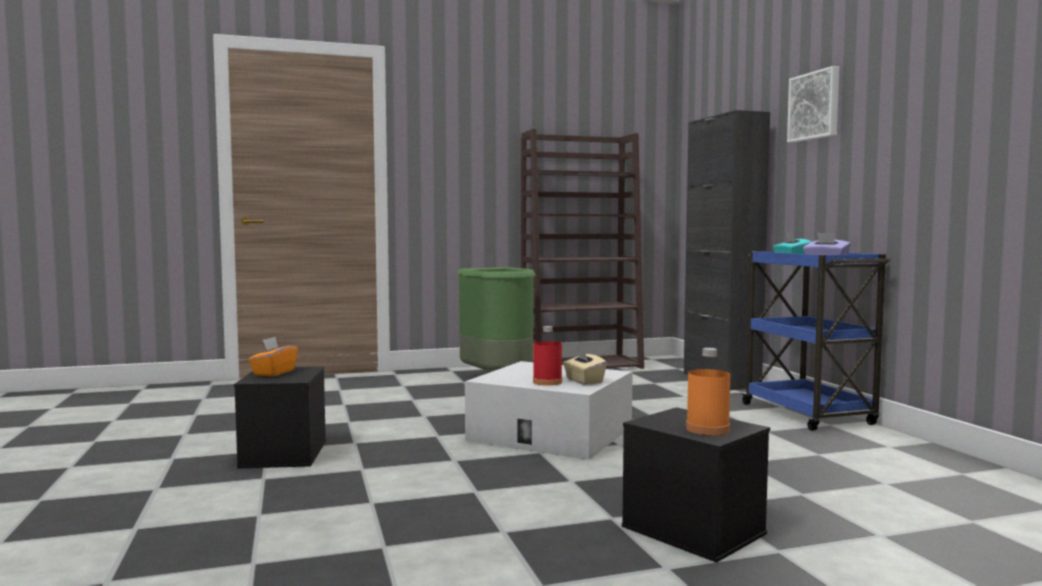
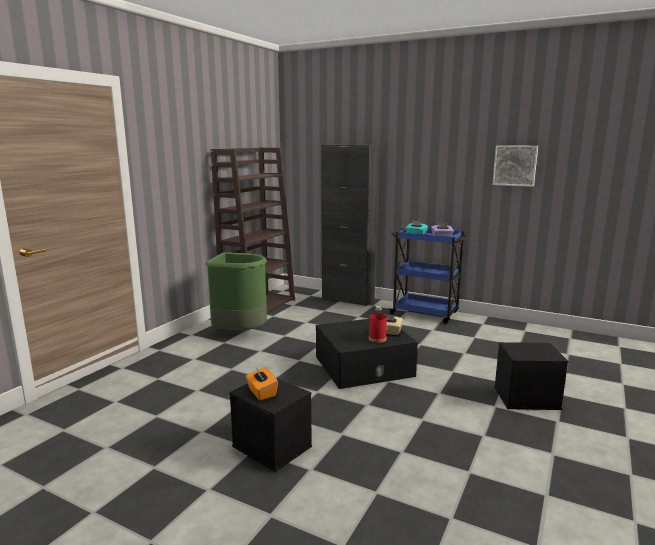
camera: 45 degrees left, 10 degrees up
white storage box [465,361,633,460] -> black storage box [316,319,418,389]
orange bottle [686,348,730,435] -> none
picture [787,66,839,143] -> picture moved to [492,145,538,187]

